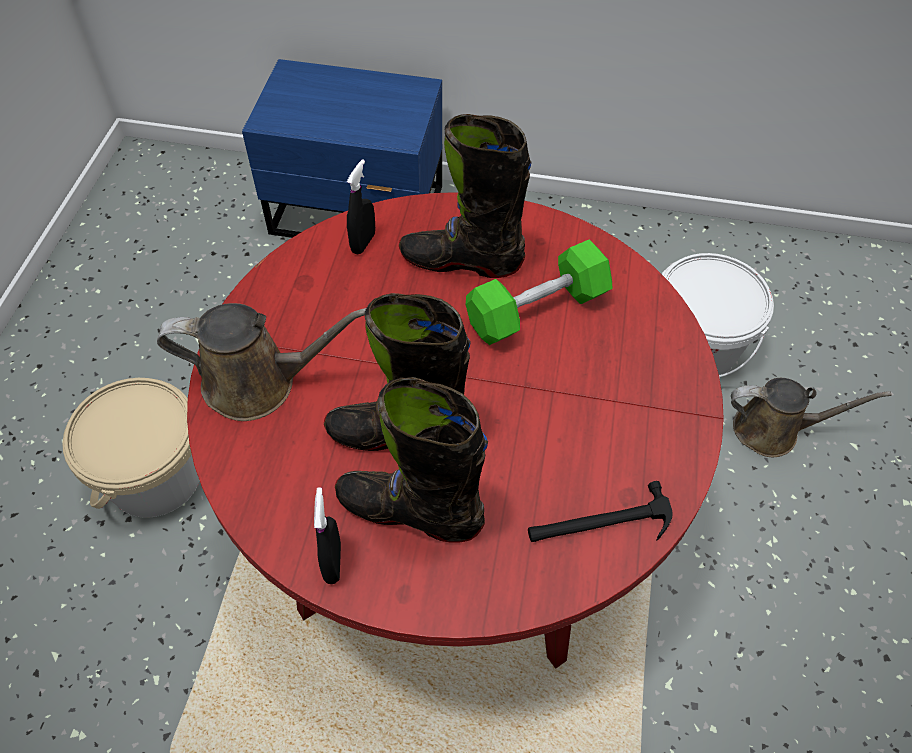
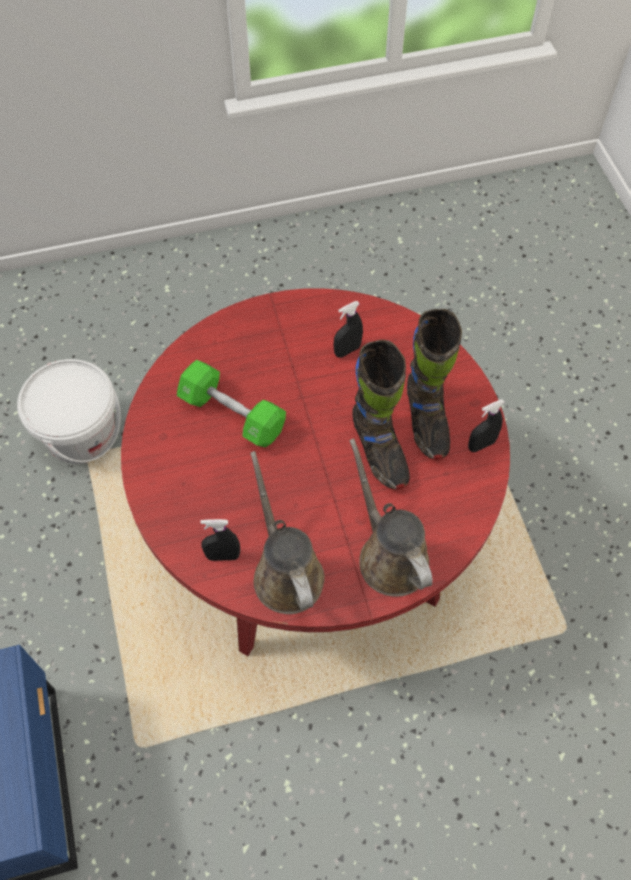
camera: 115 degrees left, 5 degrees up
beige bucket [62,378,200,518] -> none
black boot [399,114,531,278] -> none
hammer [528,481,673,542] -> none
brown watering can [731,378,891,457] -> brown watering can moved to [250,451,325,614]
none -> black spray bottle [334,301,363,358]

